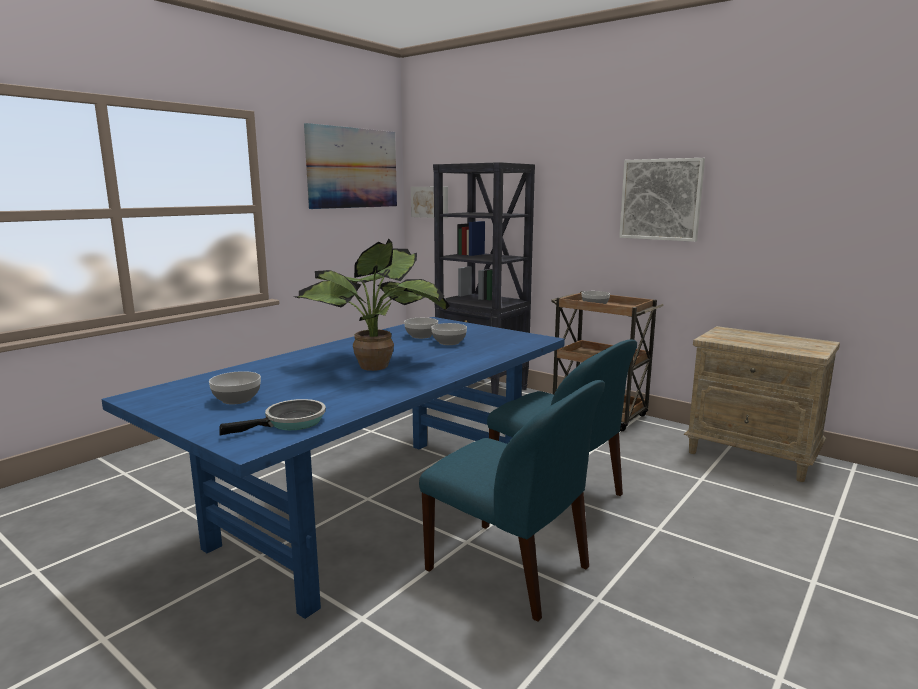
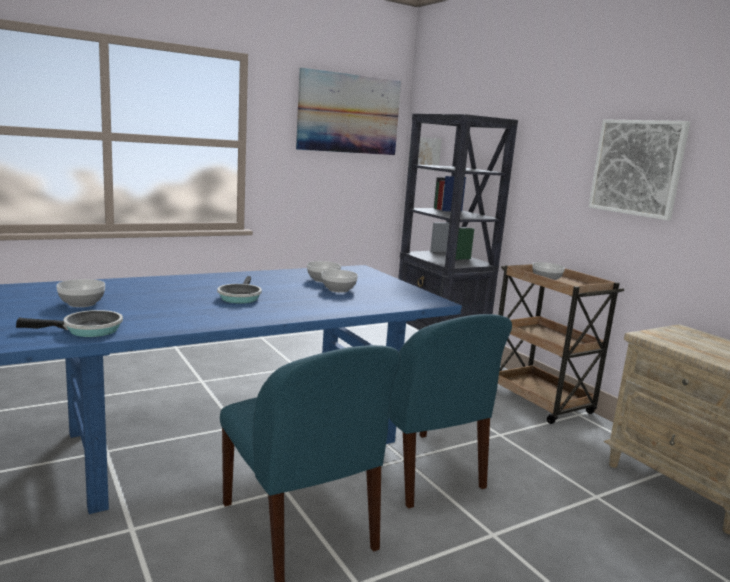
camera: 20 degrees right, 0 degrees up
potted plant [294,238,450,371] -> frying pan [217,276,262,303]

